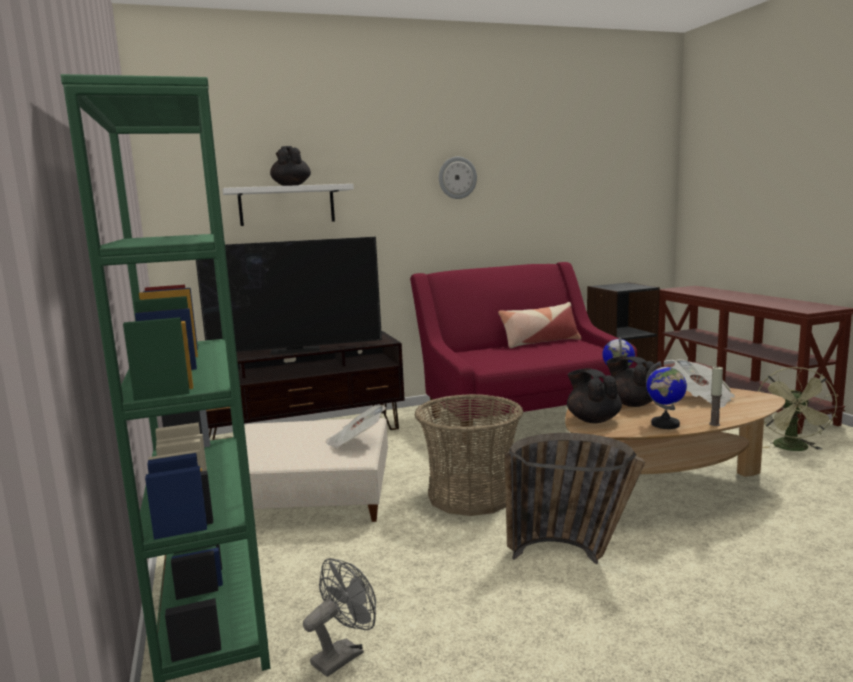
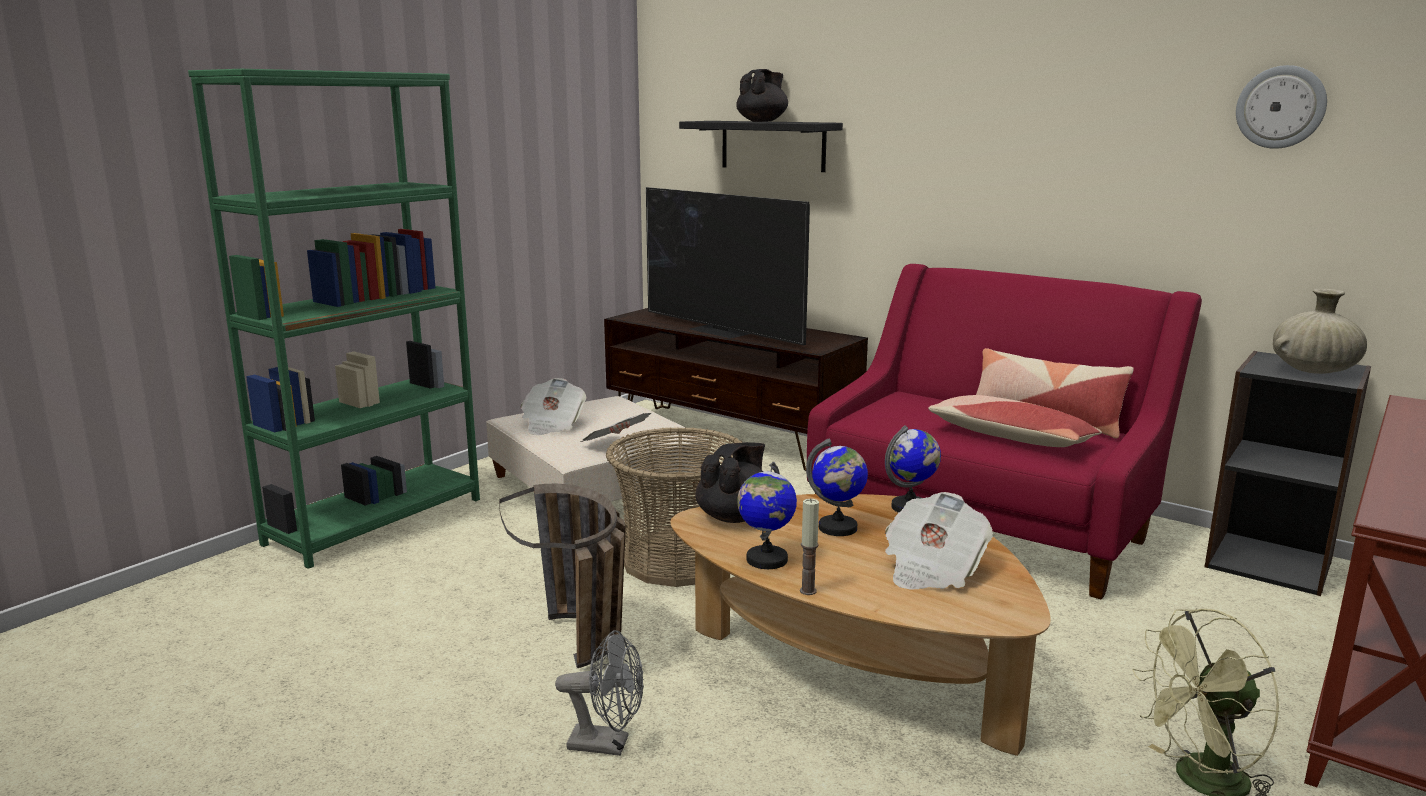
camera: 55 degrees right, 5 degrees up
white shelf [223,184,354,226] -> black shelf [679,121,843,172]
grey fan [303,558,376,677] -> grey fan moved to [555,630,644,756]
wall clock [439,157,477,199] -> wall clock moved to [1236,65,1327,149]
black teapot [606,356,658,407] -> globe [806,439,868,536]
none -> newspaper [521,378,586,435]
none -> pillow [928,395,1102,447]
none -> beige vase [1273,289,1367,374]

